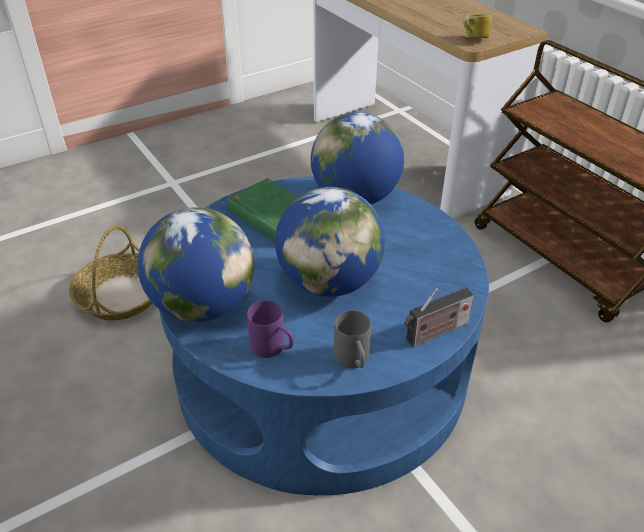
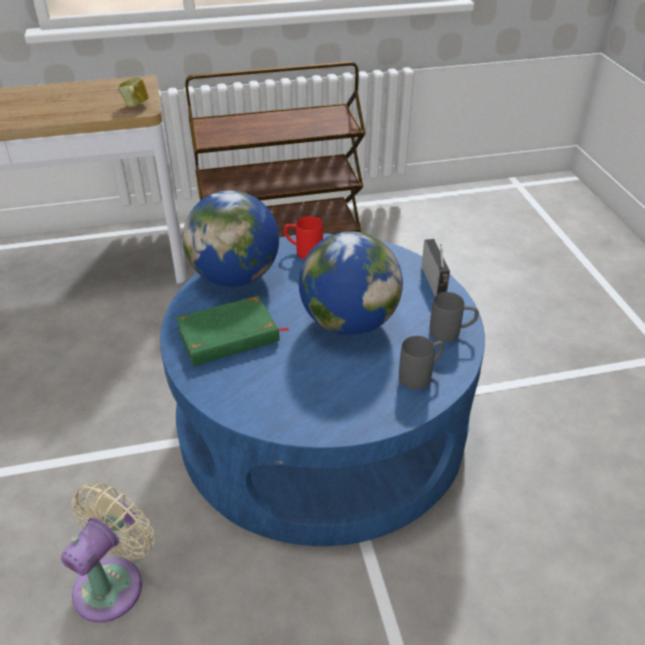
camera: 70 degrees left, 0 degrees up
basket [69,225,152,320] -> beige fan [61,482,154,623]
globe [138,207,254,322] -> none
purple mug [247,300,294,358] -> grey mug [399,336,444,389]
none -> red mug [284,216,323,259]

